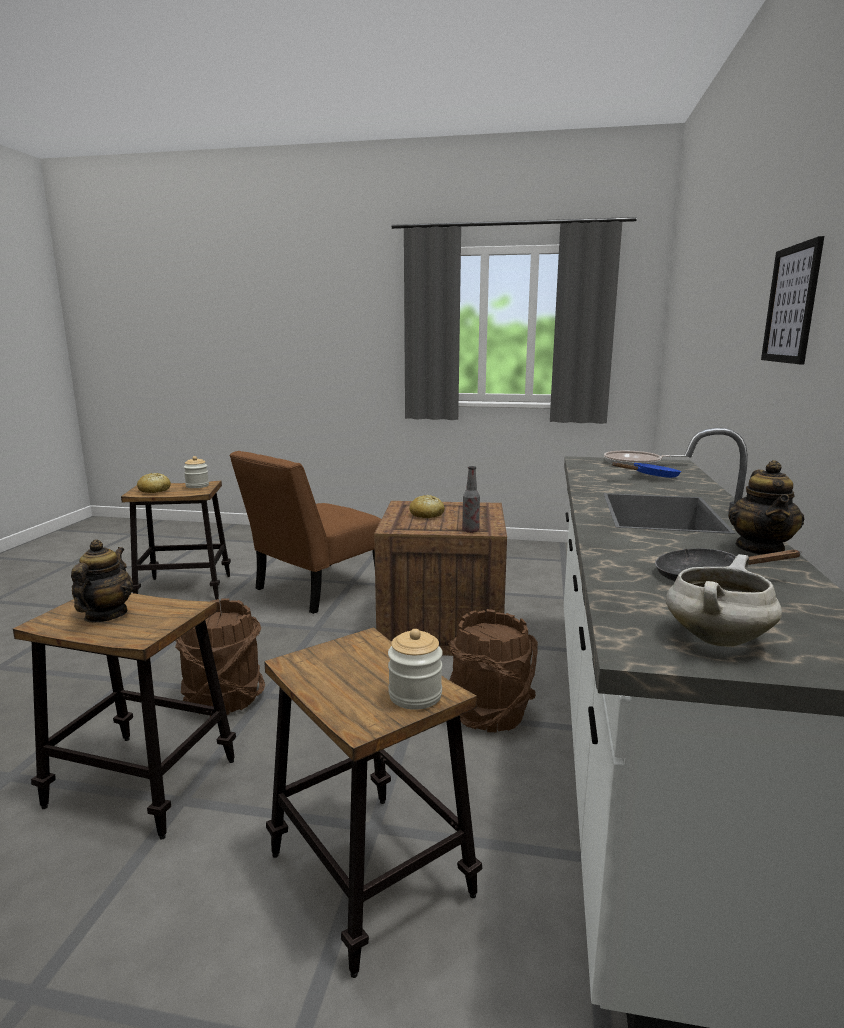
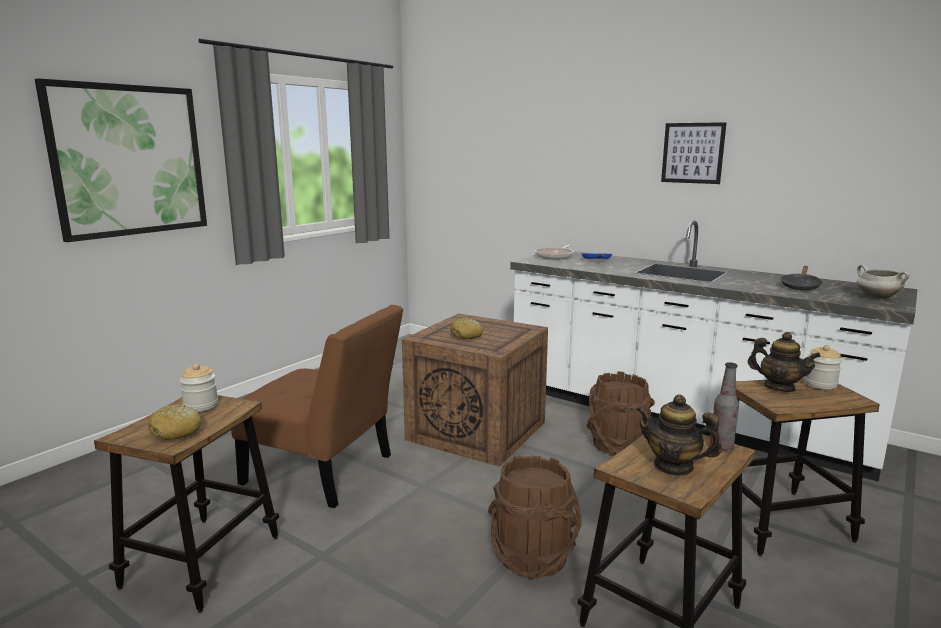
camera: 65 degrees left, 0 degrees up
brown chair [229,451,381,614] -> brown chair turned 45 degrees counterclockwise [231,305,403,508]
bottle [462,466,480,533] -> bottle moved to [710,362,739,450]
teapot [728,460,804,555] -> teapot moved to [747,332,821,392]
none -> picture [35,78,207,242]

